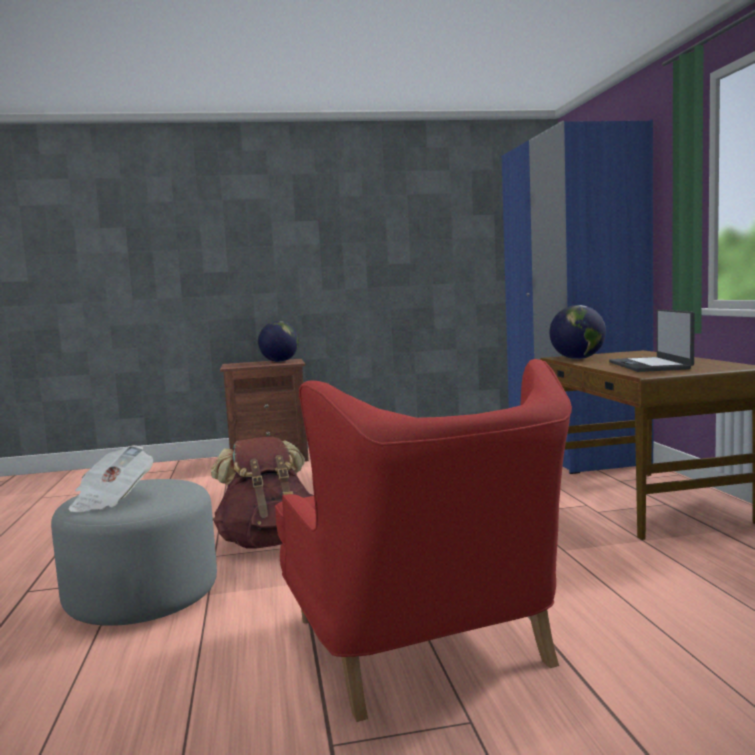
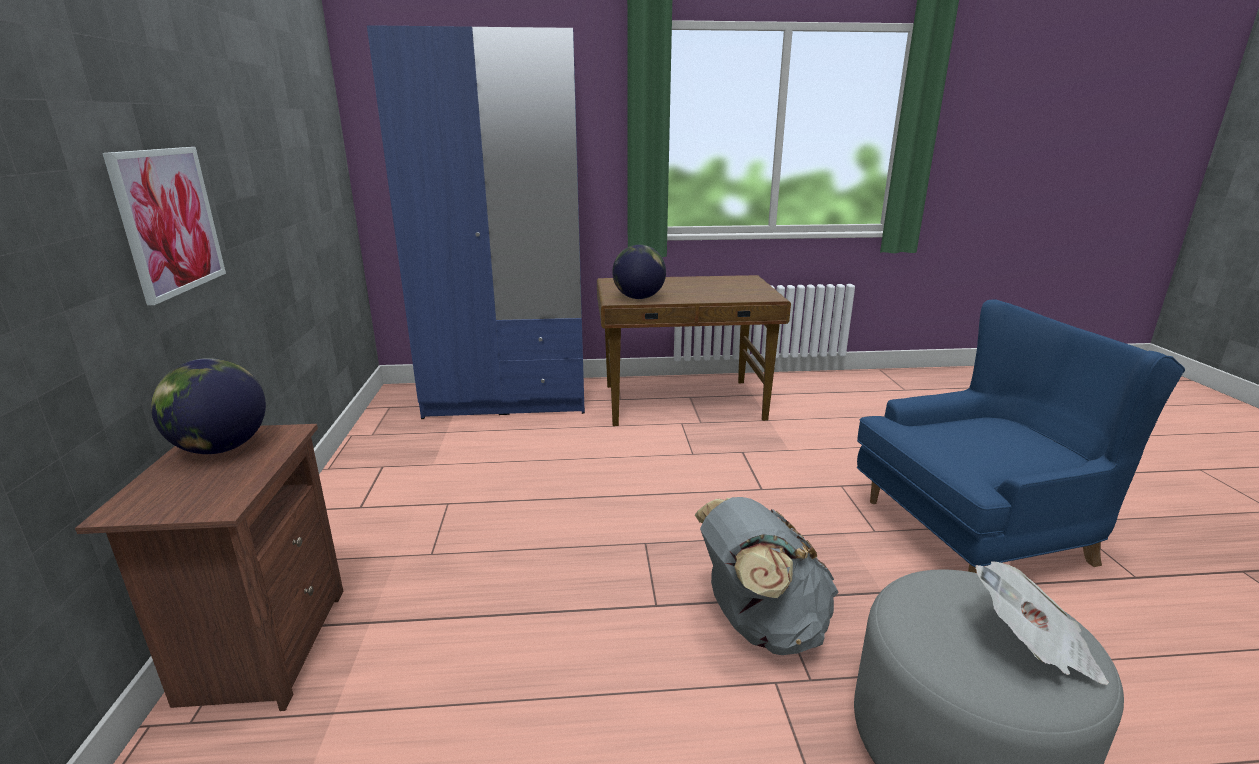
camera: 85 degrees left, 15 degrees up
brown backpack [211,436,314,549] -> grey backpack [695,497,839,655]
red armchair [275,359,572,722] -> blue armchair [857,299,1185,573]
laptop [609,309,695,372] -> none
none -> picture [102,147,226,305]

